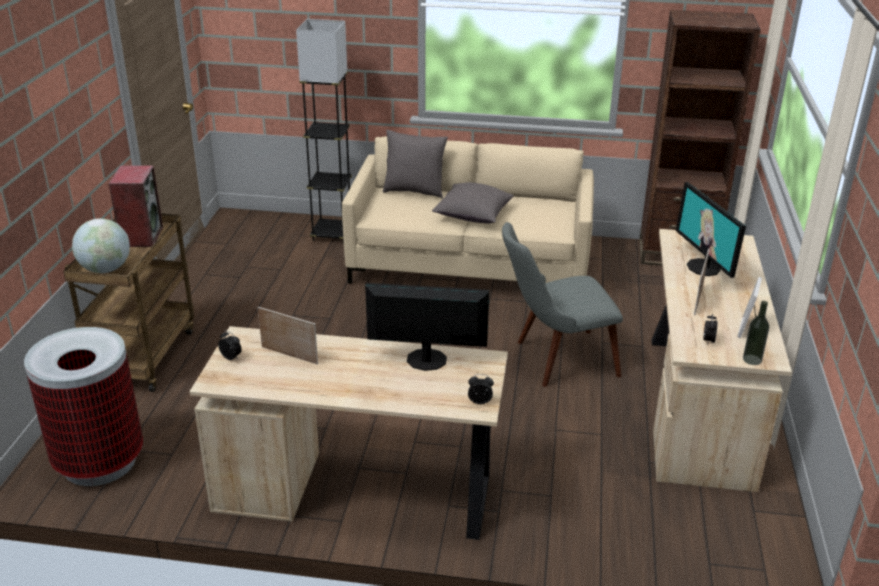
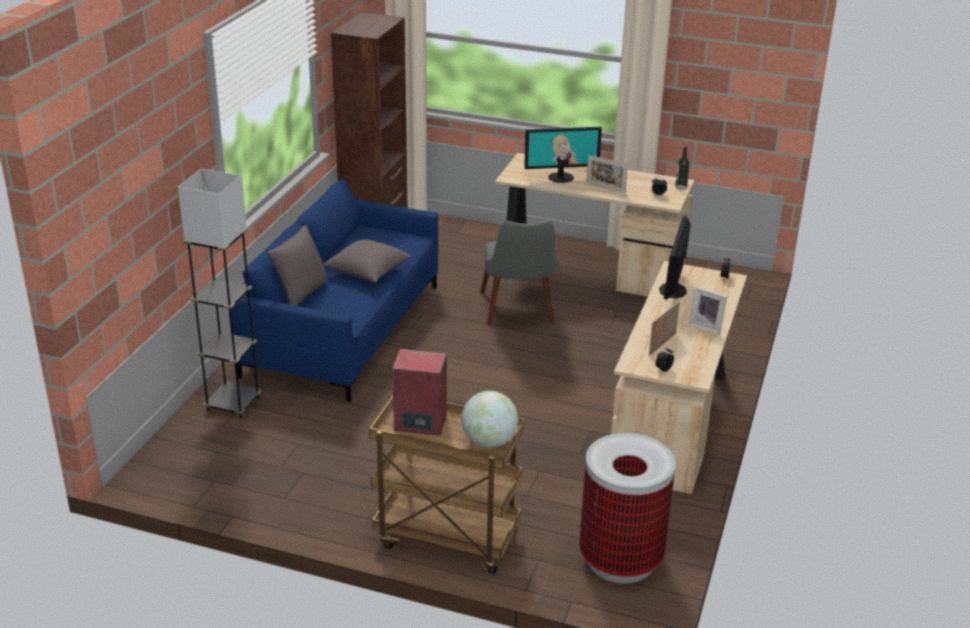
camera: 80 degrees left, 0 degrees up
beige sofa [342,136,594,284] -> blue sofa [229,180,438,402]
picture frame [737,277,762,338] -> picture frame moved to [689,287,728,335]

